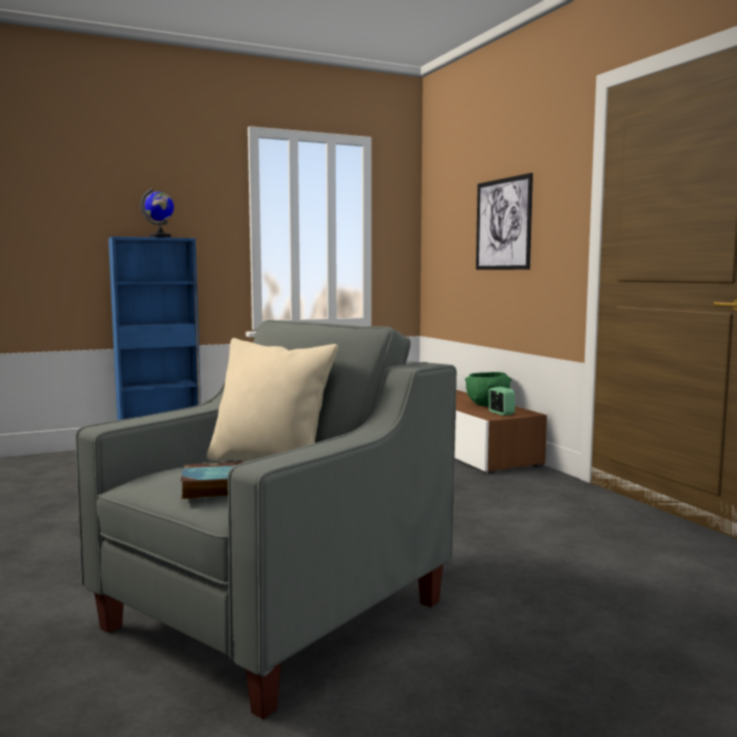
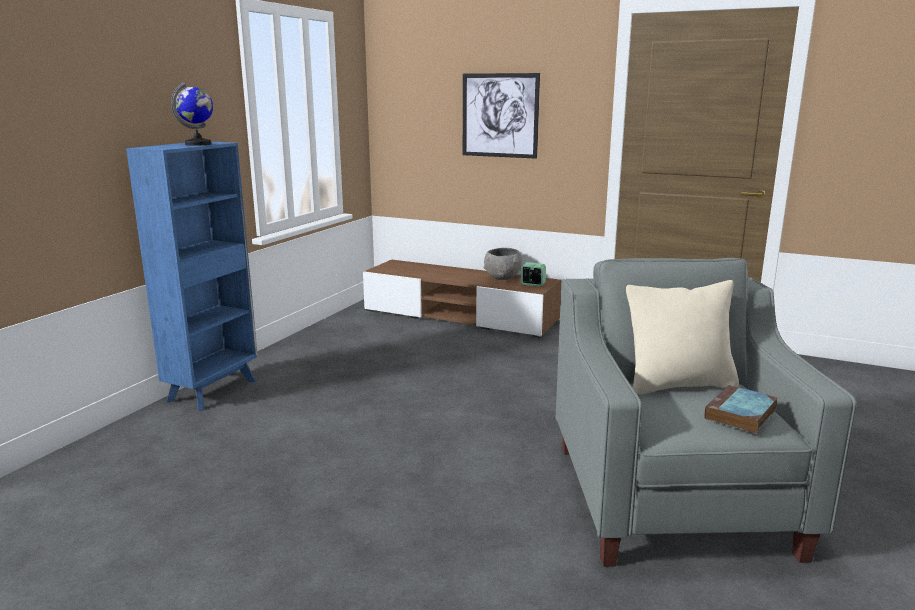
camera: 40 degrees left, 10 degrees up
green bowl [465,372,511,406] -> grey bowl [483,248,522,280]

